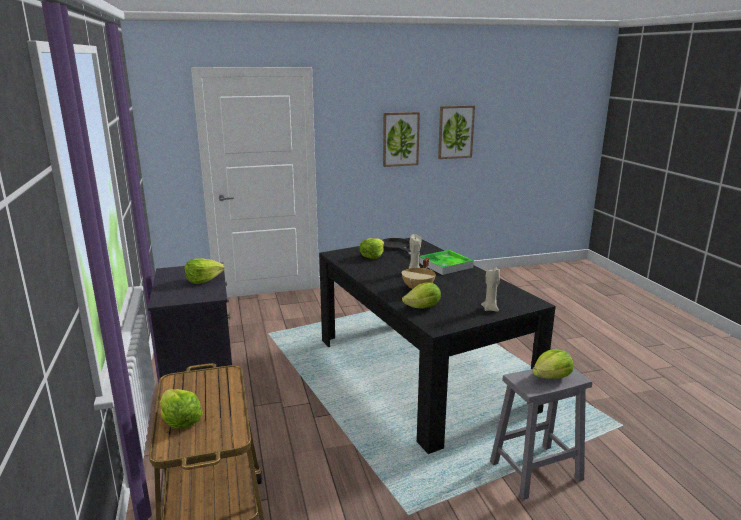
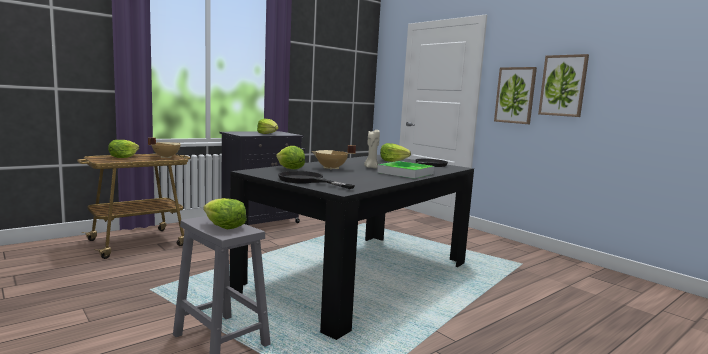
camera: 65 degrees right, 10 degrees down
picture [438,105,475,159] -> picture moved to [494,67,537,124]
beige candle [481,267,500,312] -> black frying pan [278,171,355,189]
none -> beige cooking pot [148,138,181,158]

